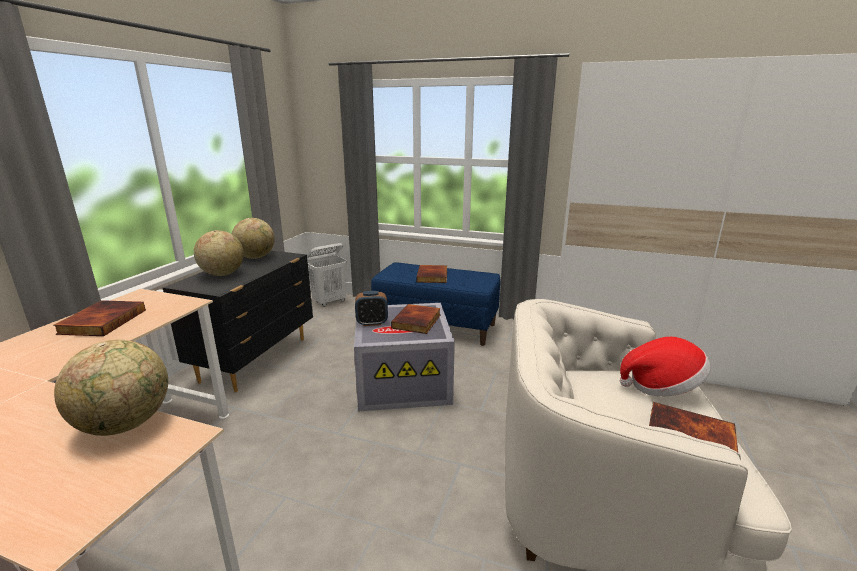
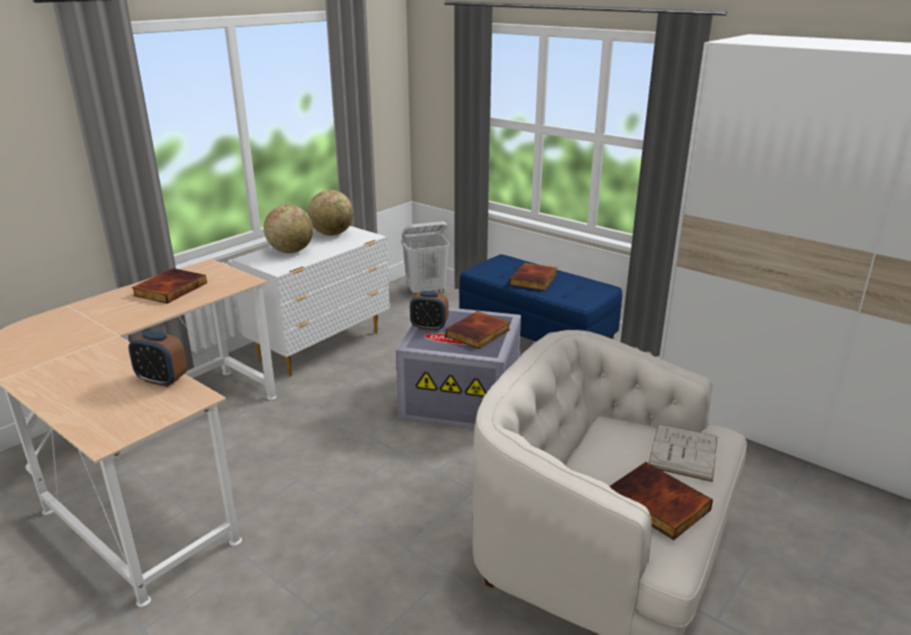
camera: 20 degrees right, 5 degrees up
globe [54,340,168,436] -> alarm clock [128,331,187,387]
black dresser [163,251,313,392] -> white dresser [231,226,390,376]
hat [620,337,711,396] -> white book [649,424,717,482]

